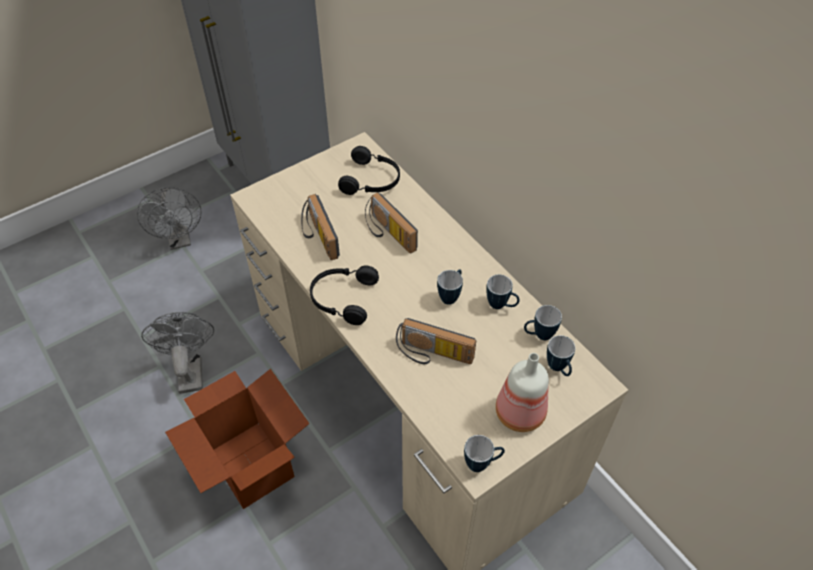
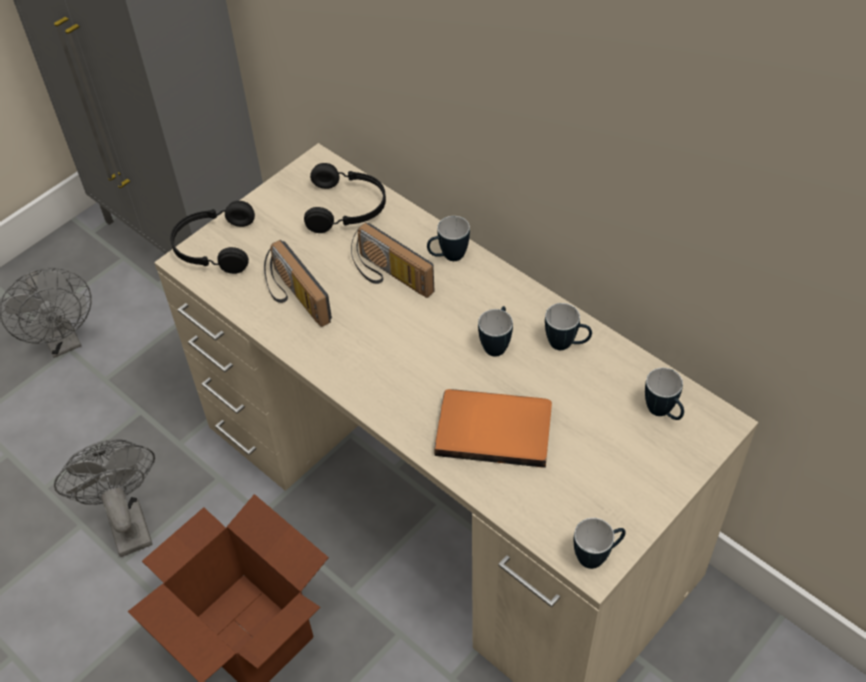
camera: 10 degrees left, 0 degrees up
black headphones [310,266,379,325] -> black headphones moved to [170,201,255,274]
radio [396,318,476,364] -> orange book [434,389,552,468]
bottle [496,353,549,432] -> none
mug [524,305,562,340] -> mug moved to [427,216,470,261]

